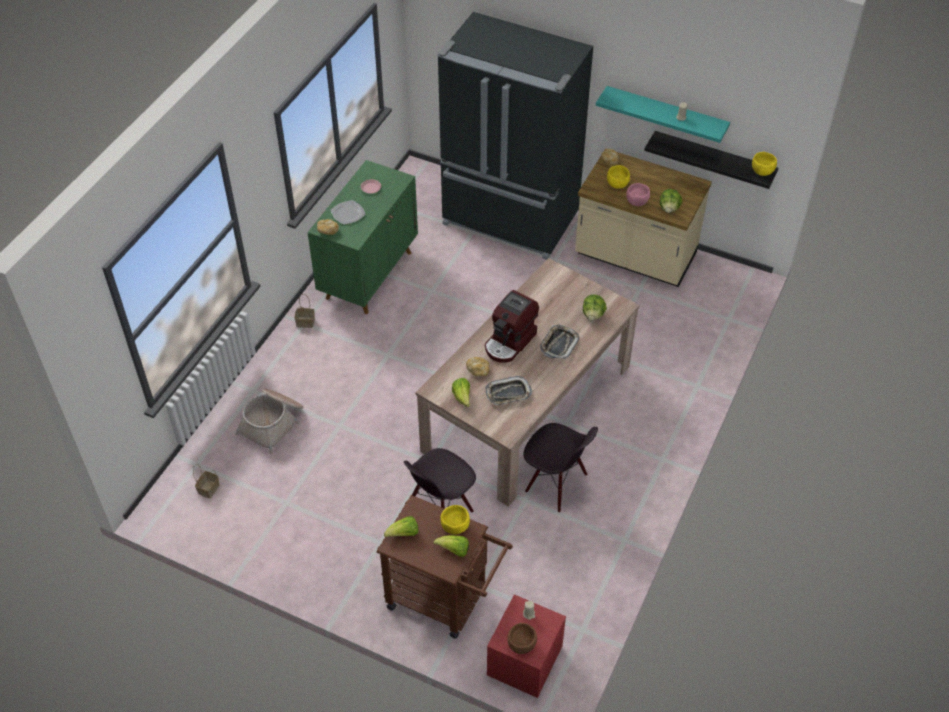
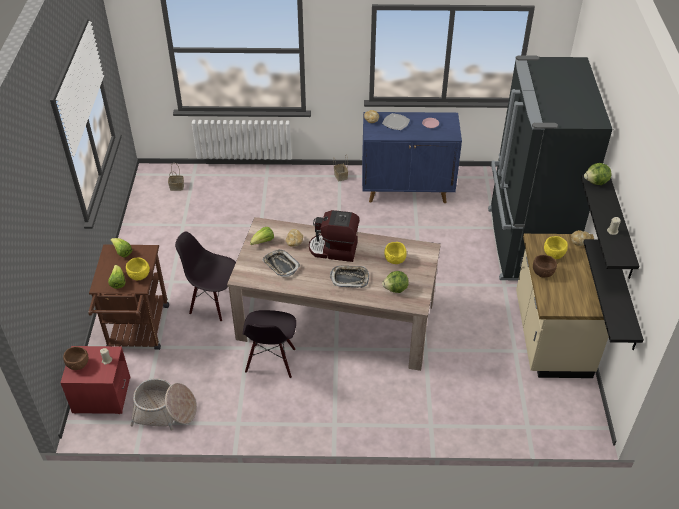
camera: 65 degrees right, 5 degrees down
basket [235,389,304,454] -> basket moved to [130,378,197,431]
green cabinet [307,160,418,314] -> blue cabinet [362,112,462,203]
turquoise shelf [596,86,730,143] -> black shelf [581,175,639,279]
pink bowl [626,183,650,206] -> brown bowl [533,255,557,277]
lettuce [660,189,682,213] -> lettuce moved to [584,163,611,185]
yellow bowl [752,152,777,176] -> yellow bowl moved to [384,242,407,264]

